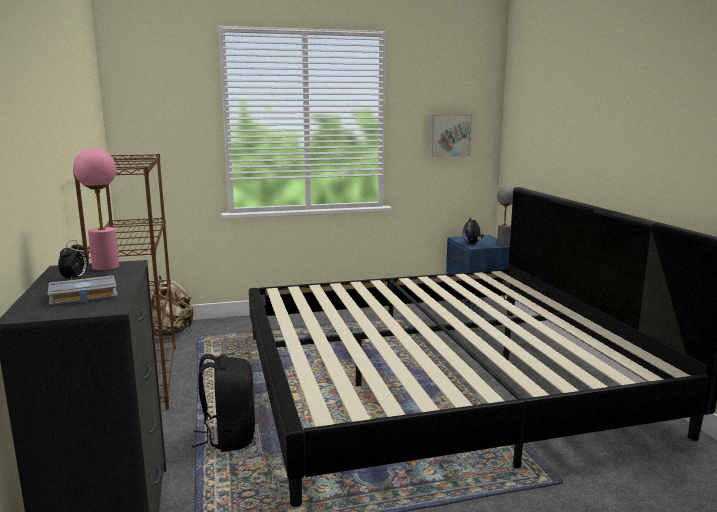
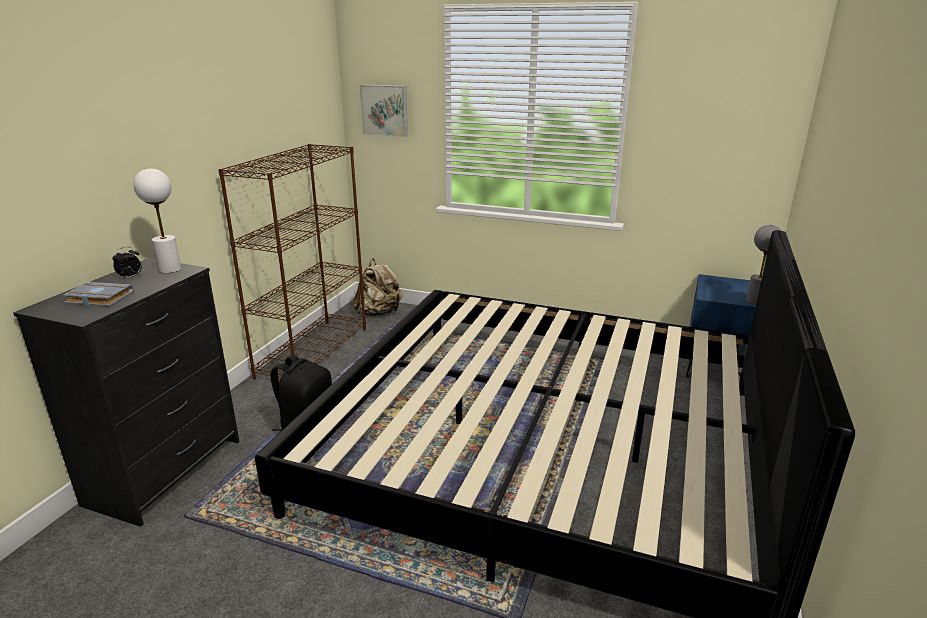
camera: 35 degrees right, 10 degrees up
pink table lamp [73,148,119,271] -> white table lamp [133,169,181,273]
picture [429,114,472,158] -> picture moved to [360,85,408,137]
plush toy [463,217,484,244] -> none

